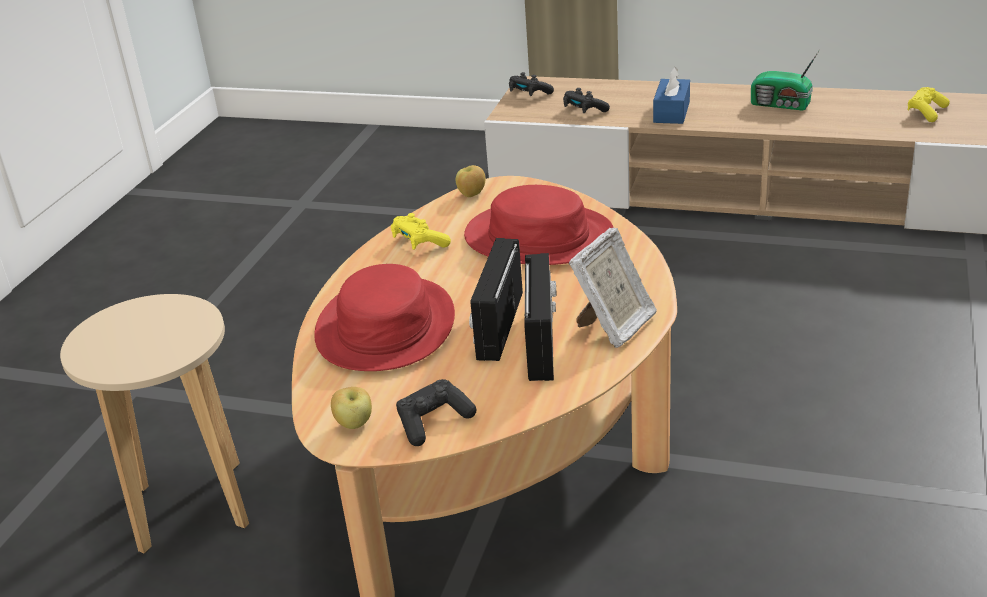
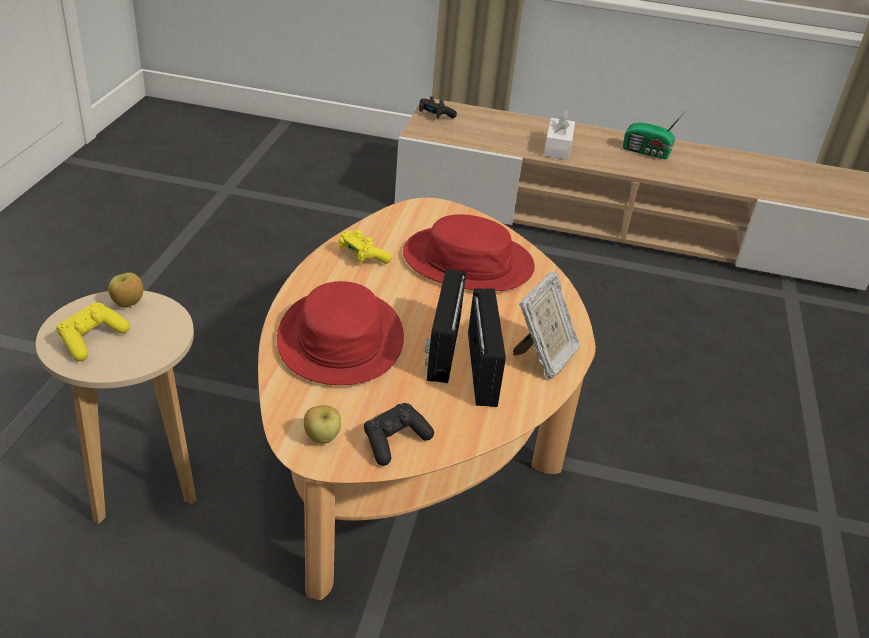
camera: 10 degrees left, 5 degrees up
apple [456,165,486,197] -> apple moved to [108,273,144,308]
black game controller [563,88,610,113] -> none
blue tissue box [653,67,690,124] -> white tissue box [543,110,575,160]
yellow game controller [907,87,950,122] -> yellow game controller moved to [56,303,130,361]

